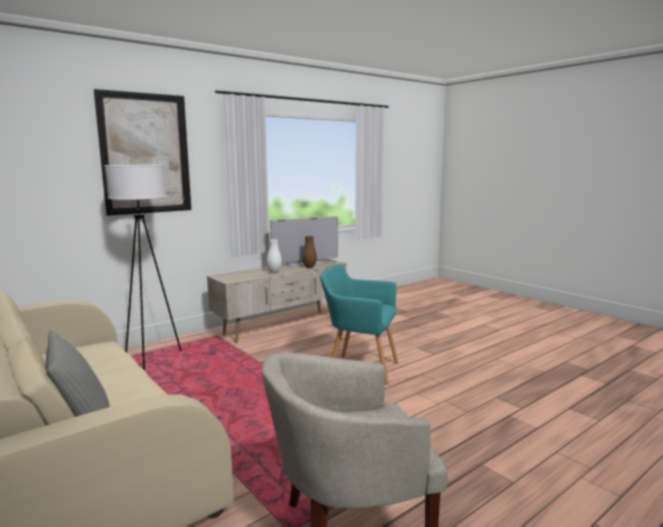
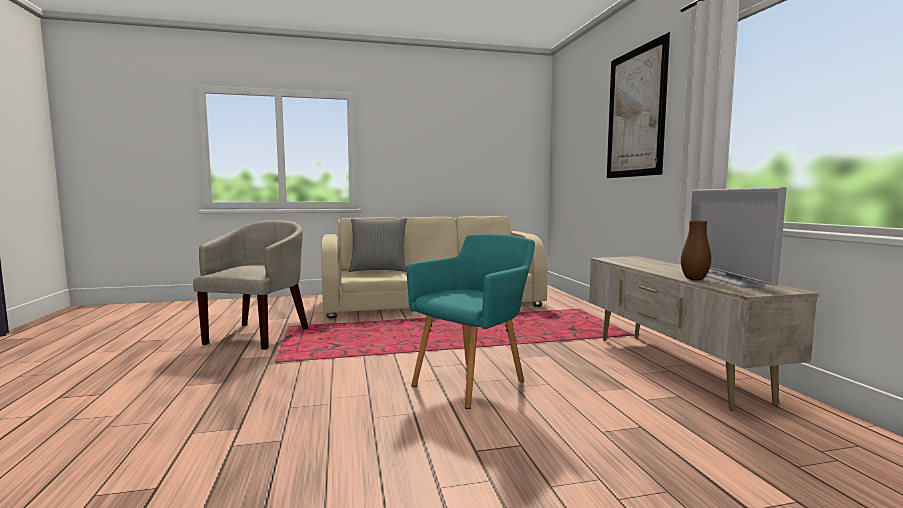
camera: 115 degrees right, 5 degrees down
white floor lamp [105,165,182,370] -> none
white vase [267,239,282,273] -> none

